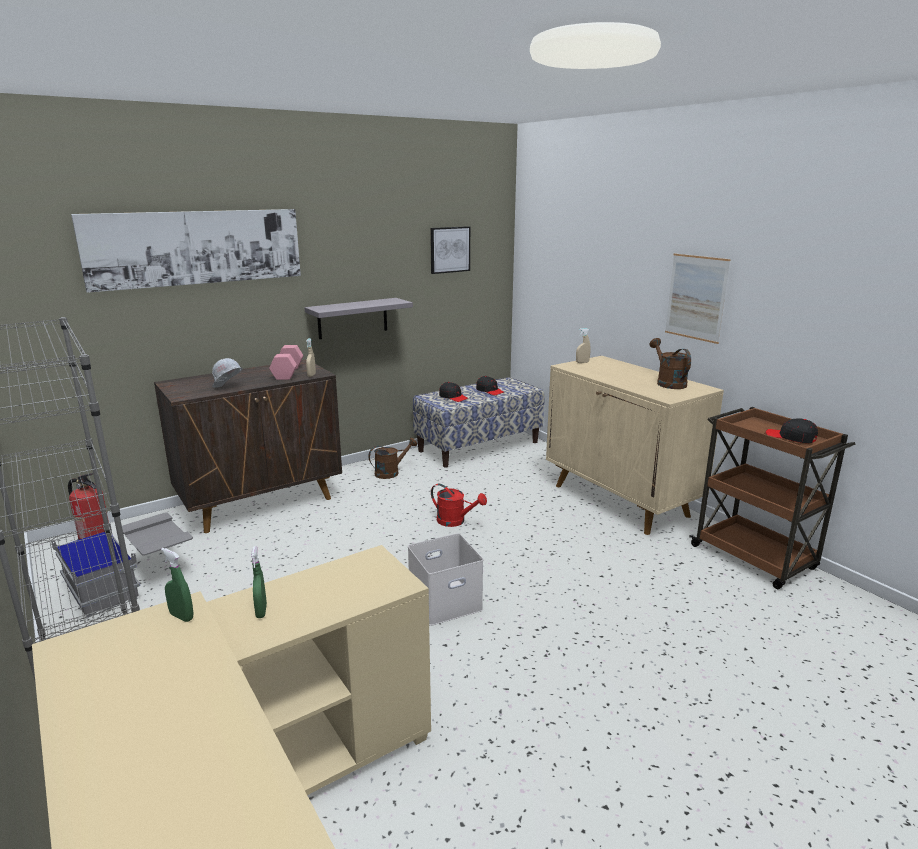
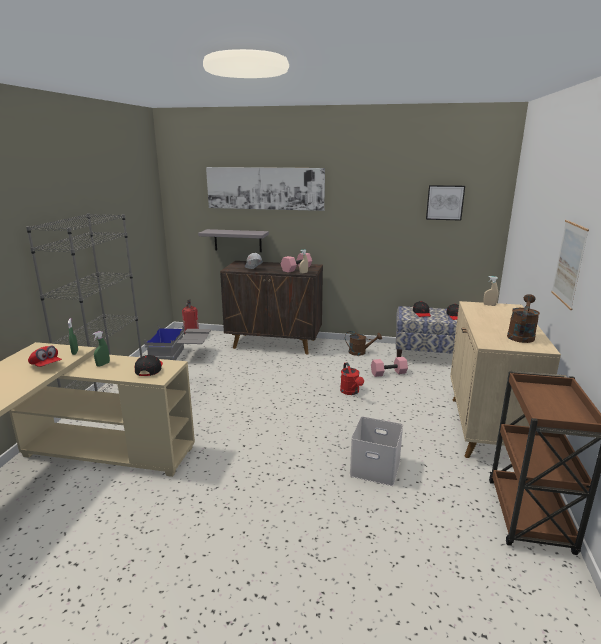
camera: 45 degrees right, 0 degrees up
grey shelf [305,298,413,339] -> grey shelf moved to [198,229,269,252]
white storage box [408,533,483,626] -> white storage box moved to [349,416,403,486]
black cap [766,418,818,443] -> black cap moved to [135,355,163,376]
none -> red cap [28,346,62,367]
none -> pink dumbbell [371,357,408,377]

